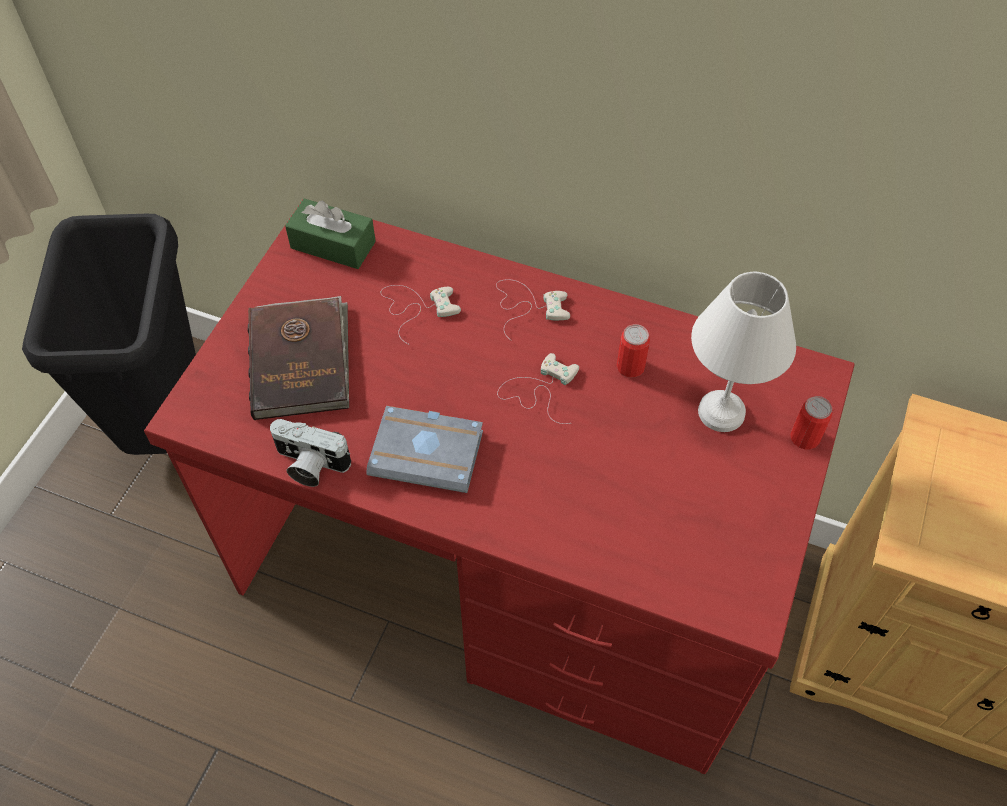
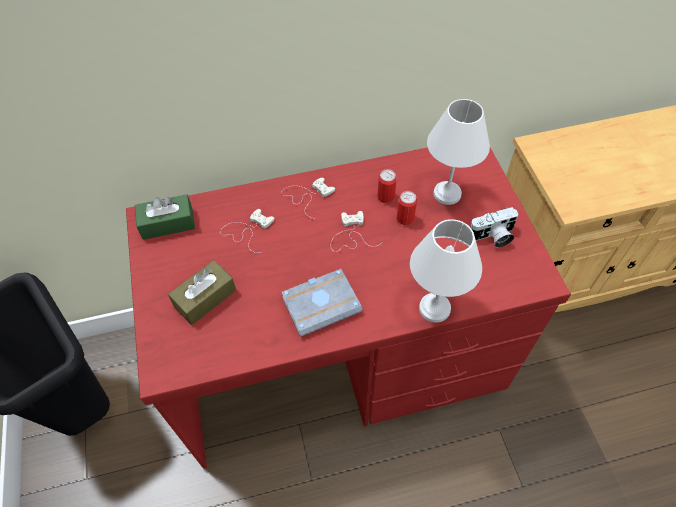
camera: 35 degrees left, 0 degrees up
brown book [248,296,349,420] -> brown tissue box [168,260,236,325]
camera [270,419,351,487] -> camera moved to [470,207,518,248]
can [790,396,832,450] -> can moved to [397,191,417,225]
none -> white table lamp [410,219,482,323]

